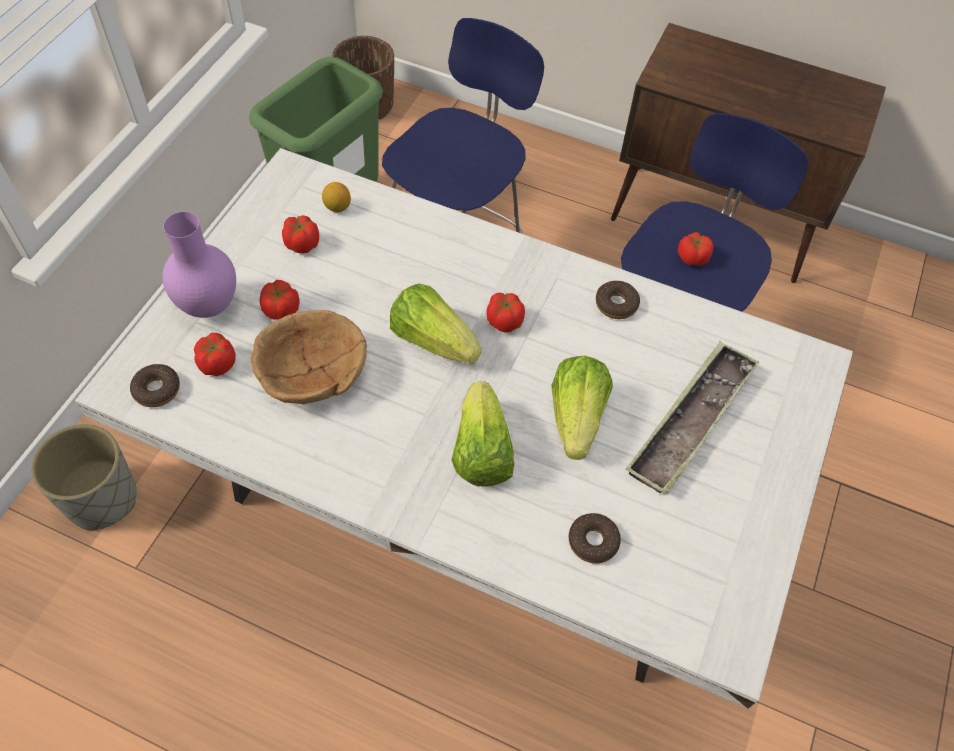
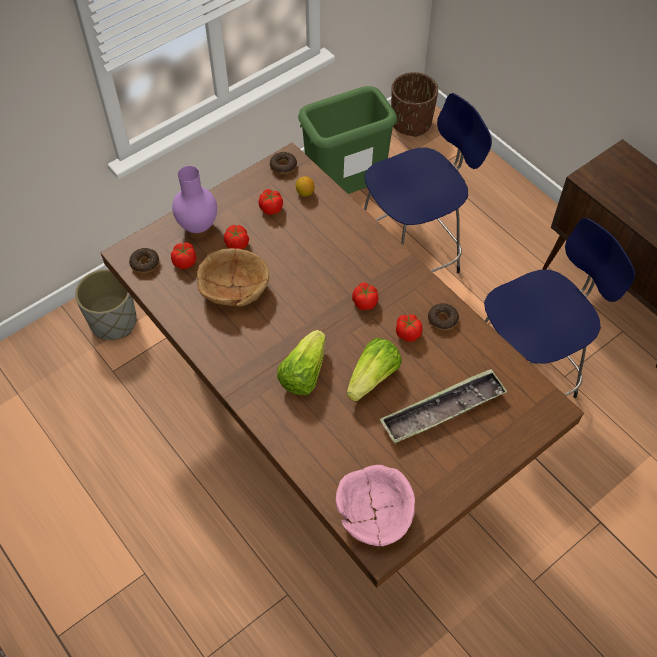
camera: 30 degrees right, 0 degrees up
white dining table [75,148,853,709] -> brown dining table [100,142,584,588]
lettuce [390,284,482,364] -> none
donut [569,513,621,563] -> donut moved to [270,152,297,175]
tomato [678,232,714,266] -> tomato moved to [396,314,422,342]
none -> pink bowl [336,465,415,546]

